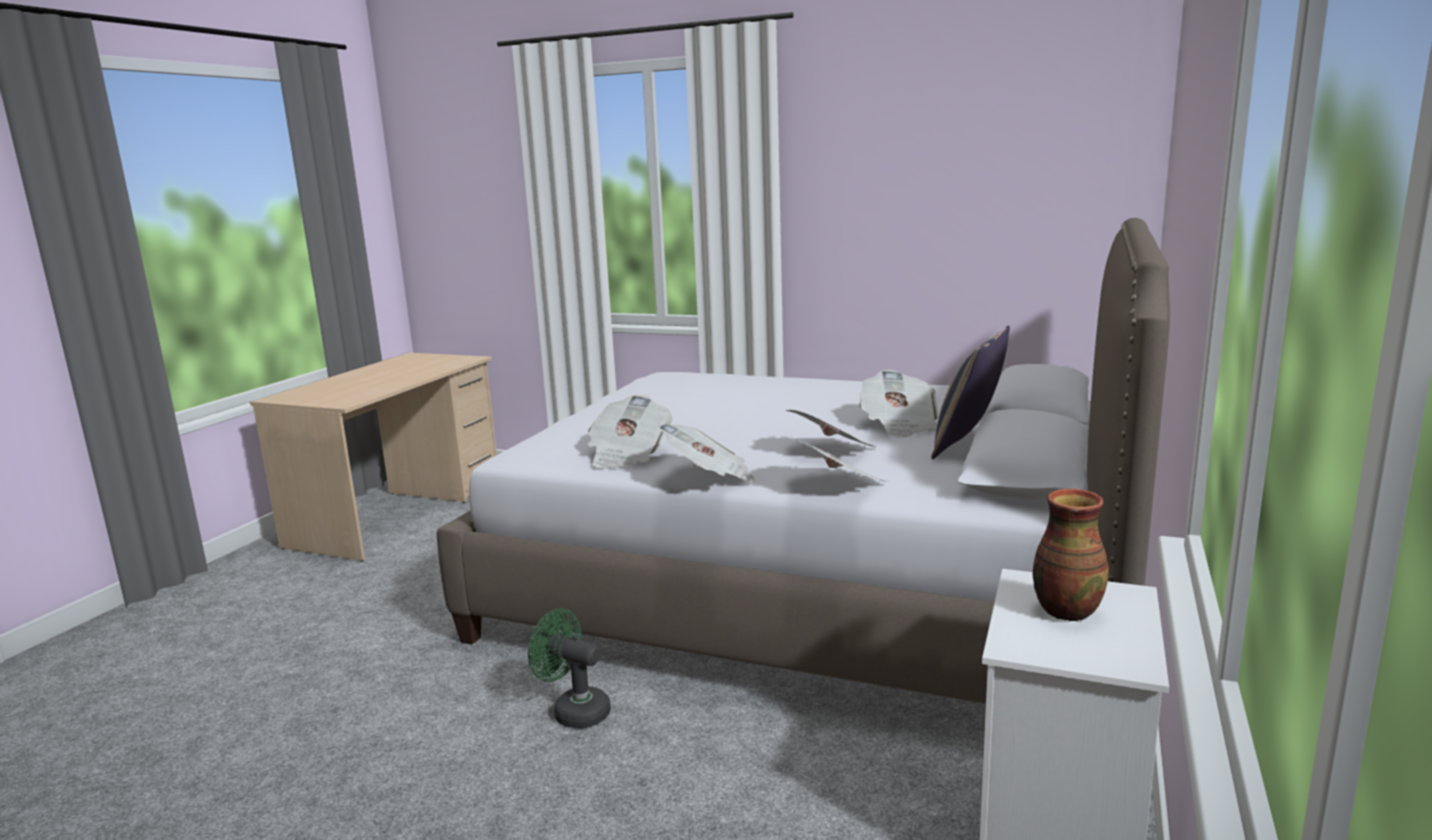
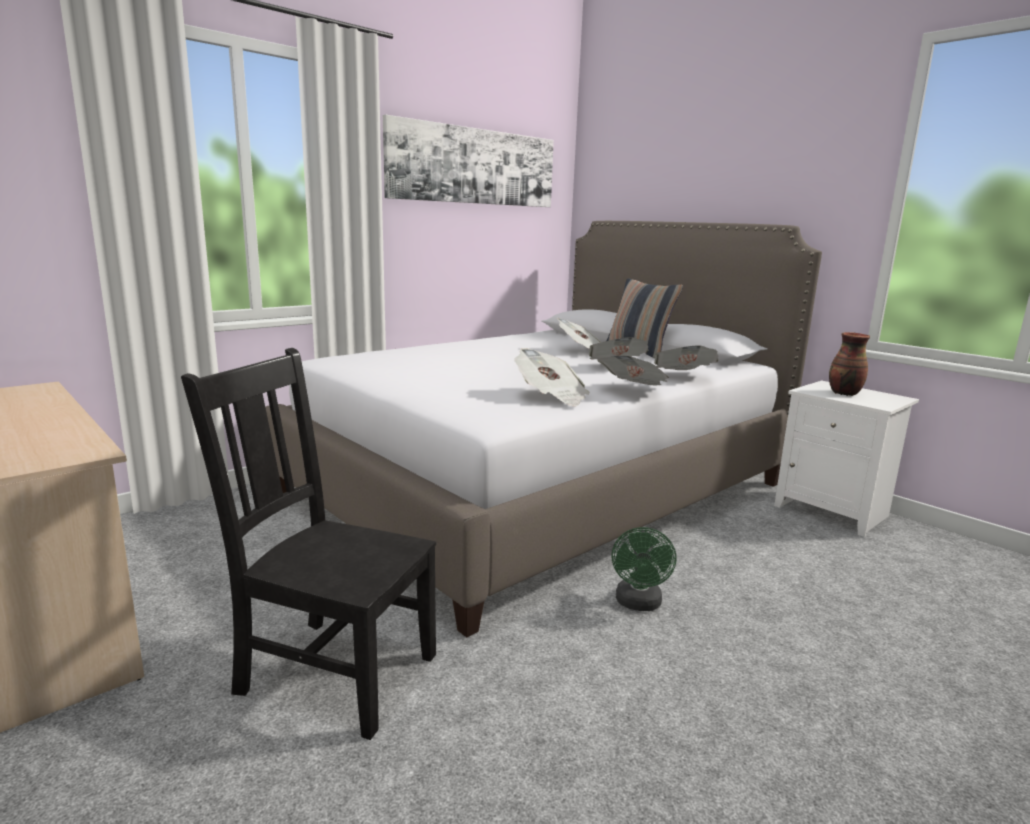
camera: 65 degrees left, 0 degrees up
green fan [528,609,611,729] -> green fan turned 45 degrees counterclockwise [612,527,677,611]
none -> black chair [181,348,436,740]
none -> picture [383,115,554,207]

